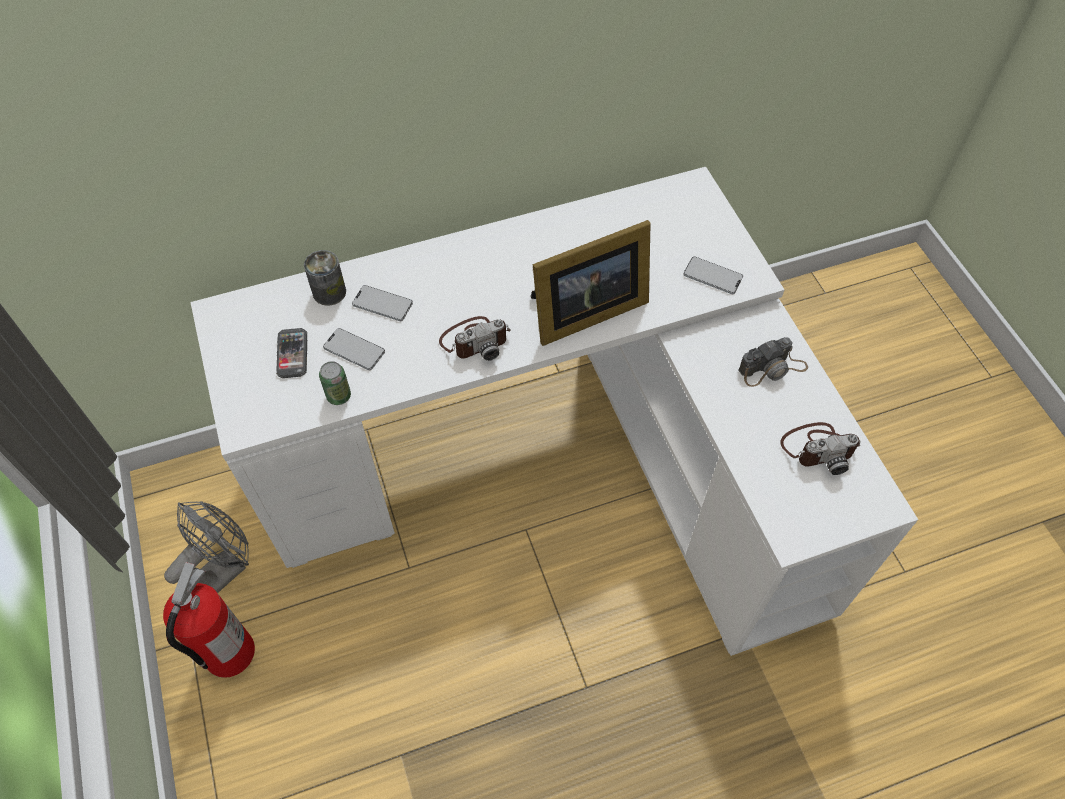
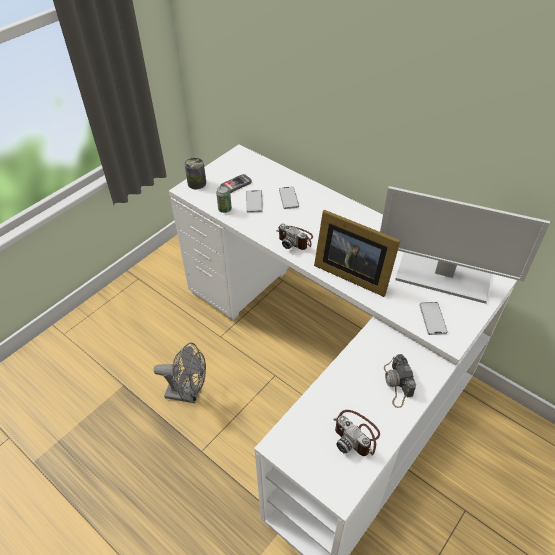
camera: 60 degrees right, 10 degrees down
fire extinguisher [163,562,255,678] -> none
grey fan [164,501,249,593] -> grey fan moved to [154,342,206,403]
can [304,250,346,306] -> can moved to [185,157,206,189]
camera [738,337,808,387] -> camera turned 45 degrees clockwise [384,354,416,408]
none -> monitor [380,186,550,304]

